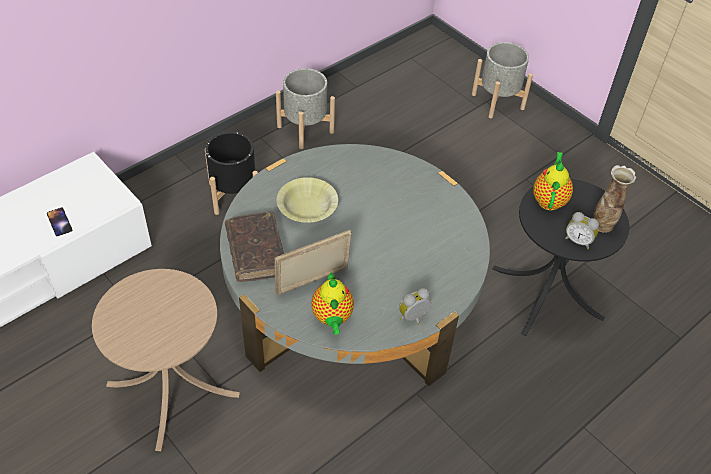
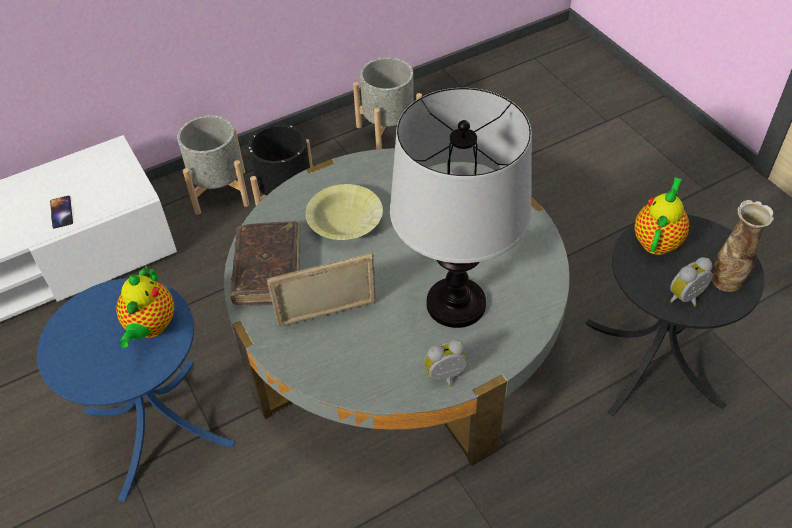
camera: 15 degrees right, 0 degrees up
beige side table [92,269,240,451] -> blue side table [37,278,235,502]
teapot [311,272,354,335] -> teapot moved to [116,266,174,348]
grey planter [472,42,533,118] -> grey planter moved to [177,115,250,215]
alarm clock [565,212,599,249] -> alarm clock turned 105 degrees clockwise [670,257,712,306]
none -> table lamp [390,88,532,328]

